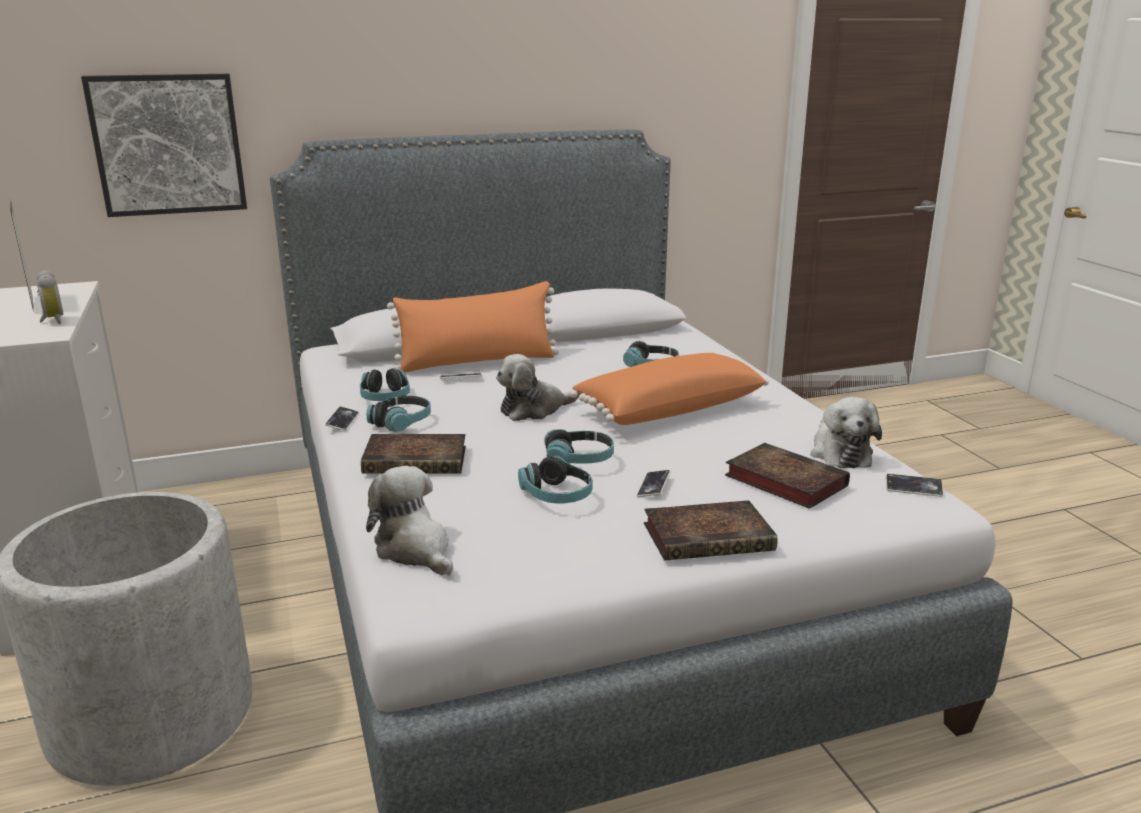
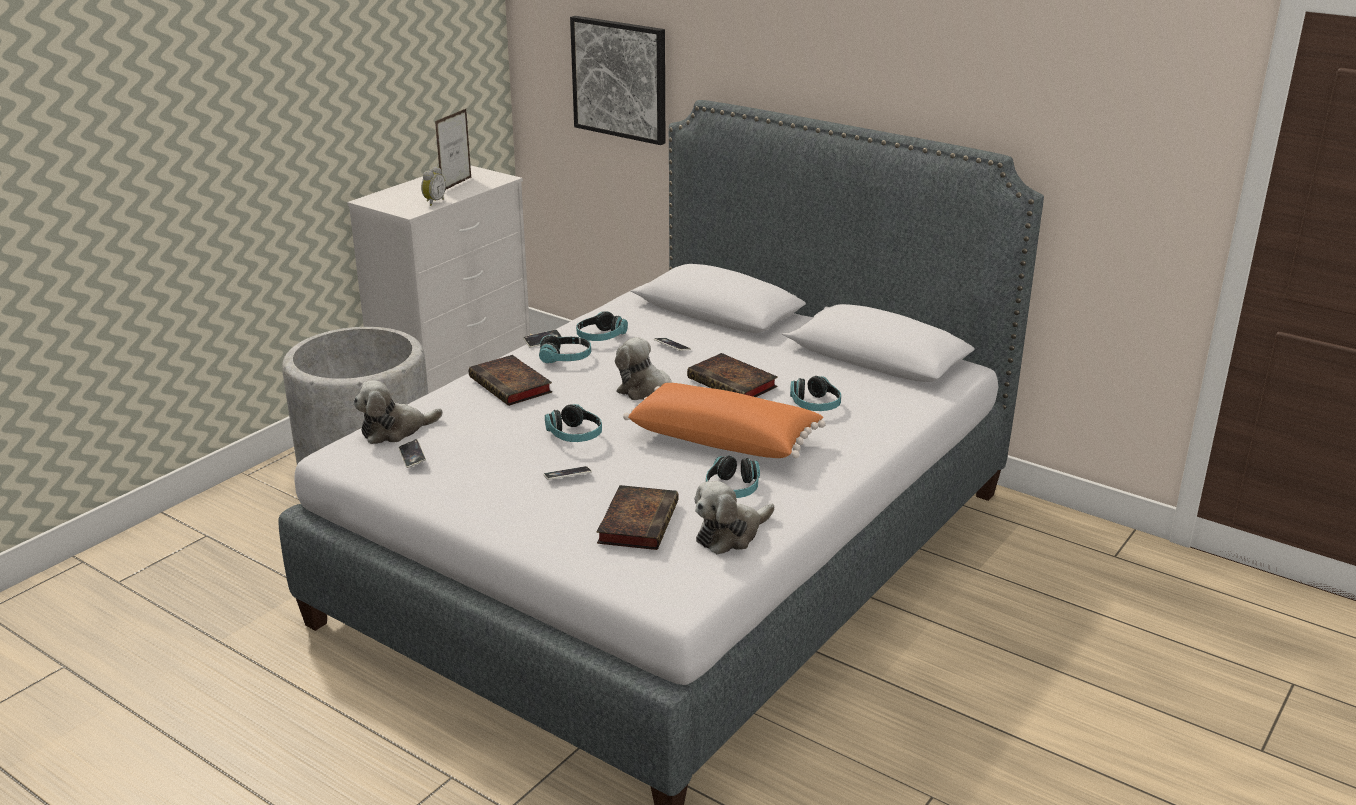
camera: 55 degrees right, 5 degrees up
plush toy [366,466,453,575] -> plush toy turned 135 degrees counterclockwise [353,380,443,444]
orange pillow [387,281,559,372] -> none
headphones [518,456,593,504] -> headphones moved to [706,456,760,498]
book [644,500,777,561] -> book moved to [687,353,778,397]
phone [886,474,943,497] -> phone moved to [399,439,426,468]

